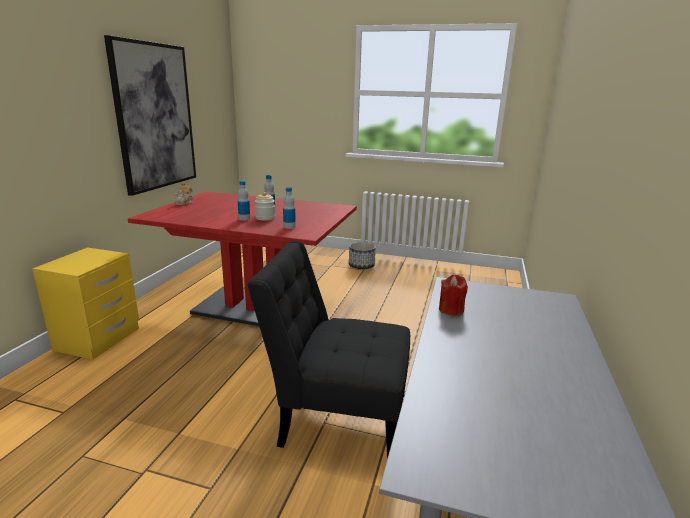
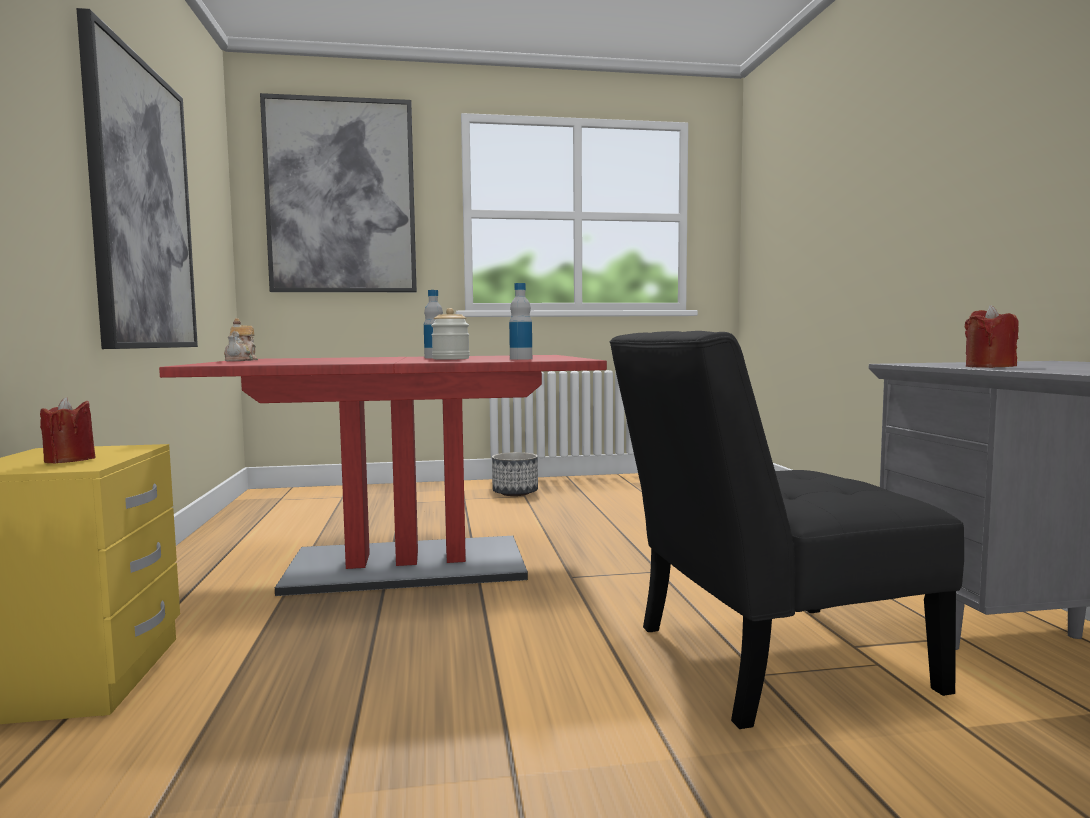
camera: 25 degrees left, 15 degrees down
bottle [238,181,250,221] -> none
none -> red candle [40,397,96,464]
none -> picture [260,93,417,292]

